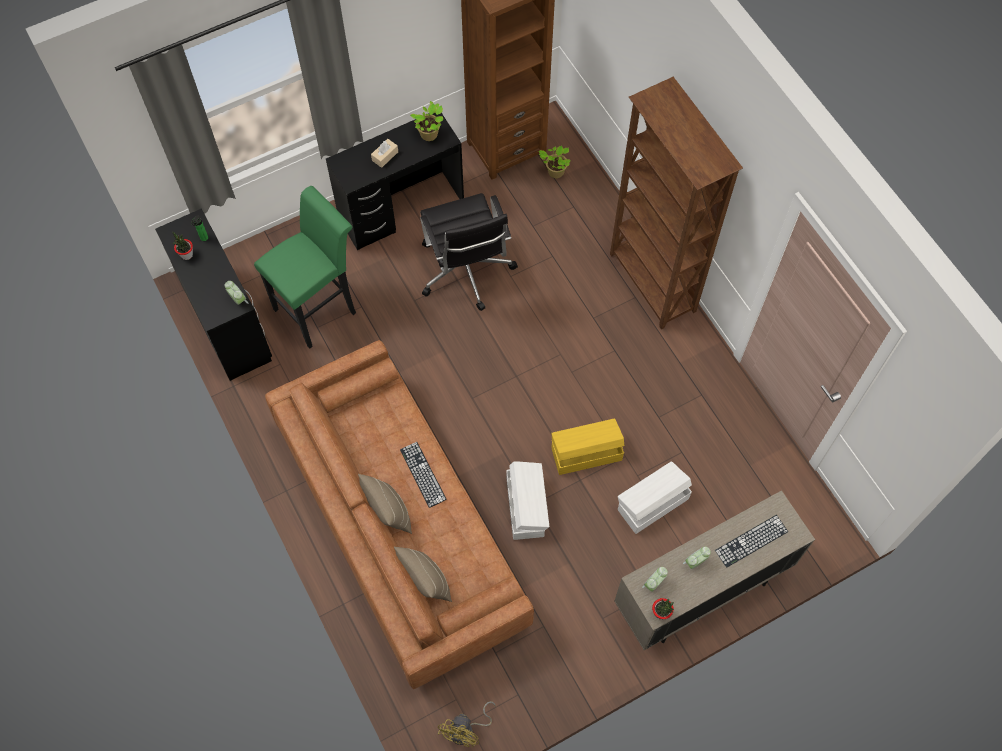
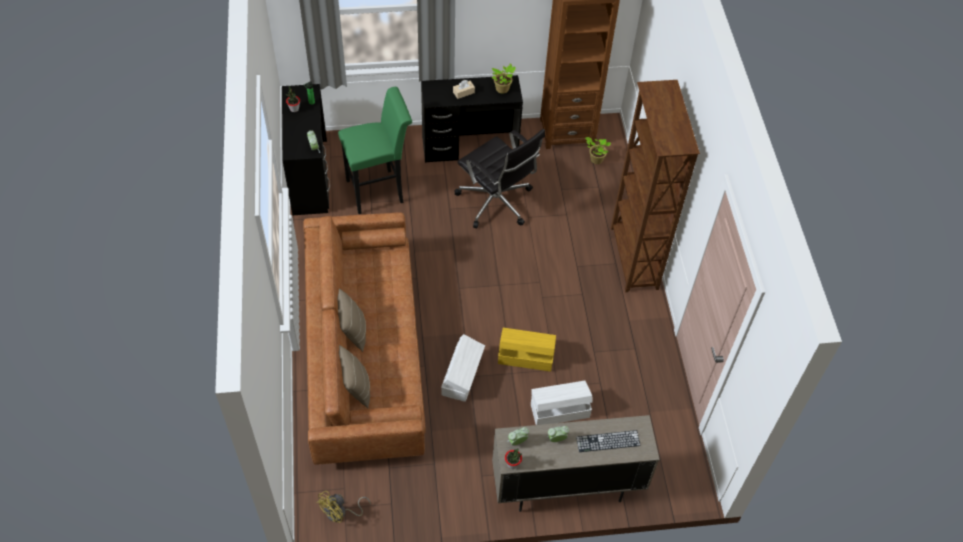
camera: 20 degrees right, 10 degrees down
keyboard [400,442,447,508] -> none
black office chair [420,193,518,311] -> black office chair turned 45 degrees counterclockwise [454,129,545,228]

